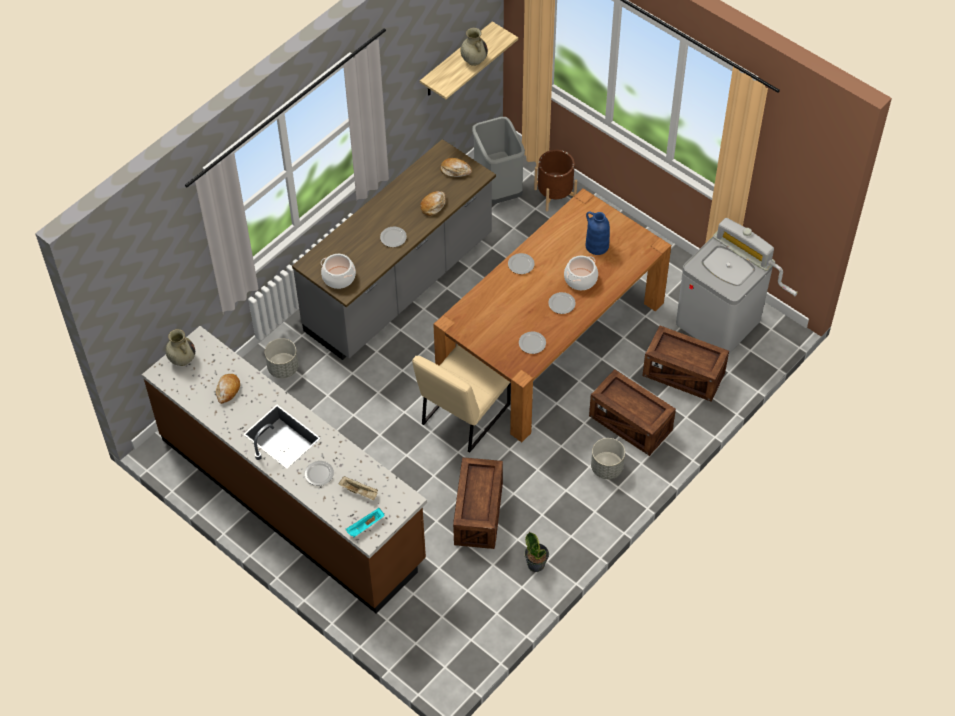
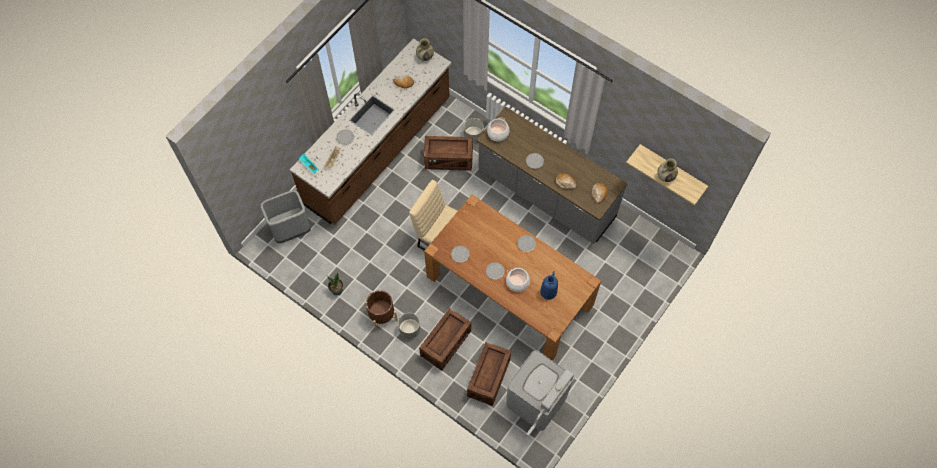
camera: 85 degrees right, 10 degrees up
crate [453,457,503,549] -> crate moved to [424,136,473,171]
grey trash can [472,117,525,204] -> grey trash can moved to [260,190,310,243]
brown planter [534,150,577,212] -> brown planter moved to [365,290,398,330]

